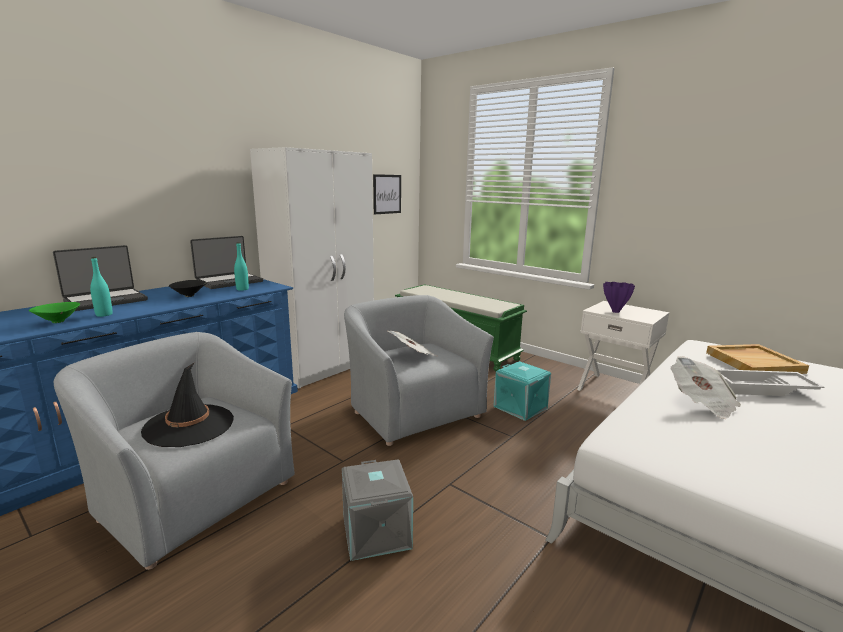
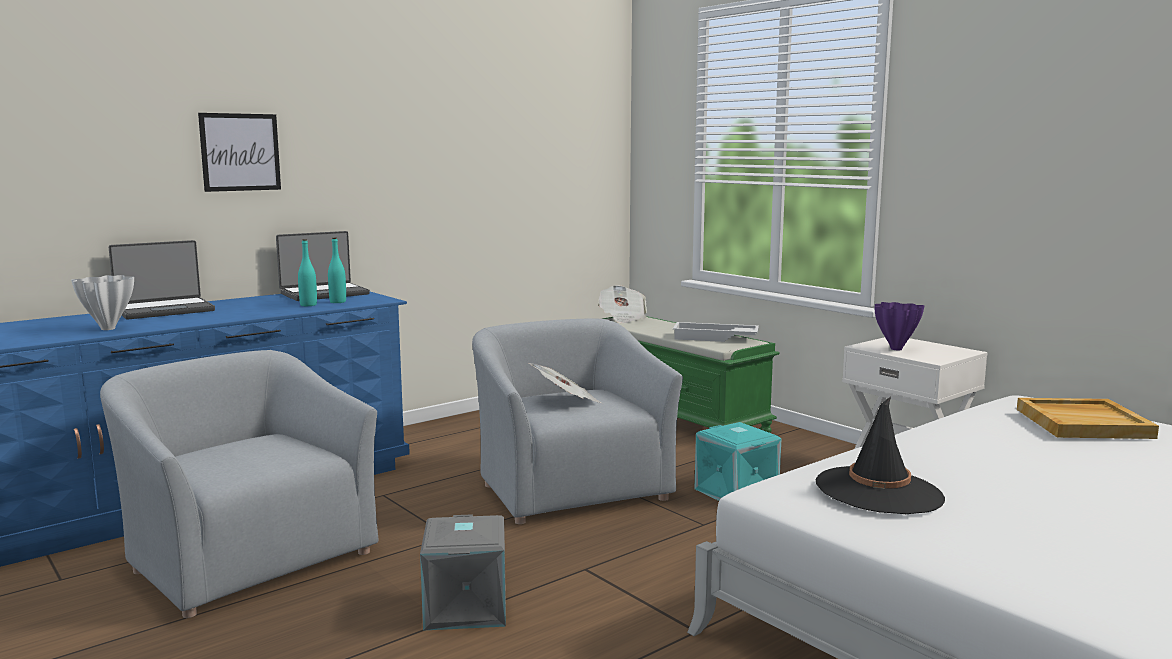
camera: 10 degrees right, 5 degrees down
green bowl [29,302,80,323] -> white vase [71,275,134,330]
turquoise bottle [90,257,112,317] -> turquoise bottle moved to [298,239,317,306]
black hat [141,363,234,447] -> black hat moved to [816,397,945,514]
black bowl [169,280,207,297] -> none
white wardrobe [250,147,374,389] -> none
picture [373,174,401,214] -> picture moved to [198,113,281,192]
newspaper [671,356,741,419] -> newspaper moved to [598,285,647,323]
white tray [716,369,825,396] -> white tray moved to [673,322,759,342]

